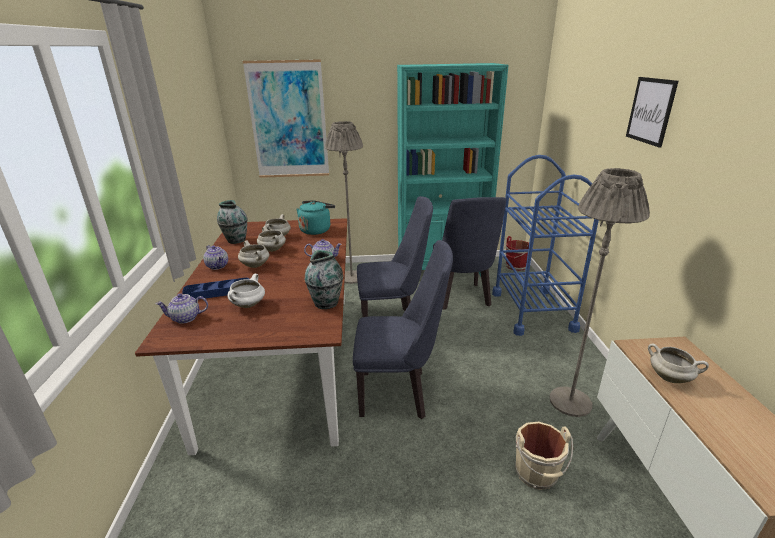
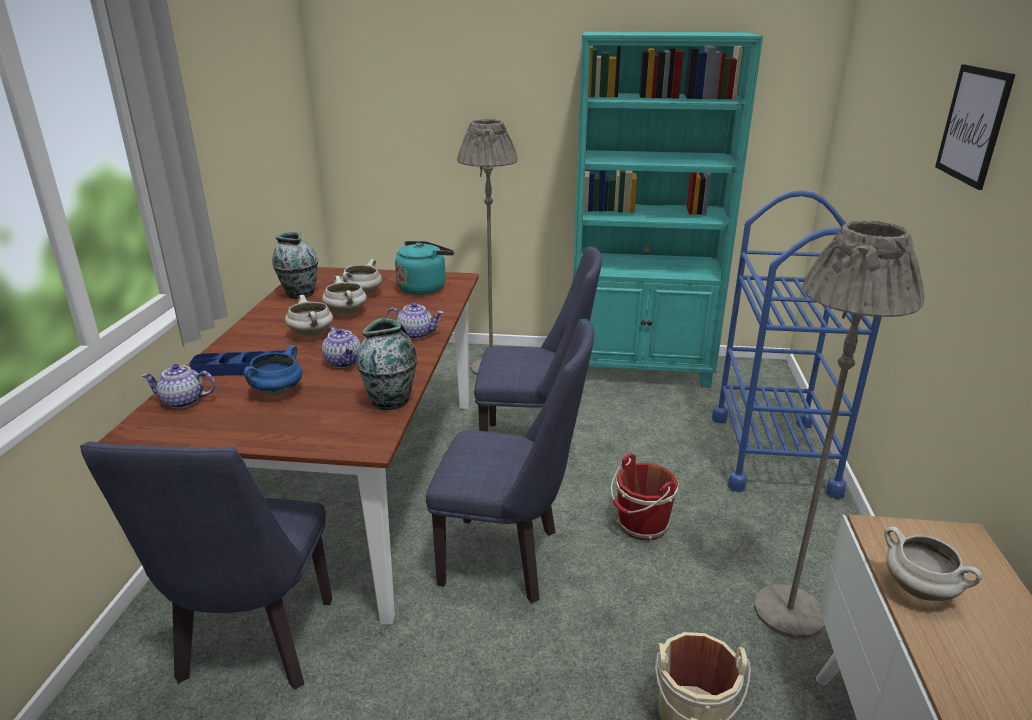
camera: 10 degrees right, 0 degrees up
teapot [203,245,228,270] -> teapot moved to [322,326,361,368]
white cooking pot [228,274,265,308] -> blue cooking pot [244,345,303,396]
picture [243,59,329,178] -> none
blue chair [433,197,506,310] -> blue chair moved to [80,441,332,690]
red bucket [503,236,529,271] -> red bucket moved to [611,454,679,540]

